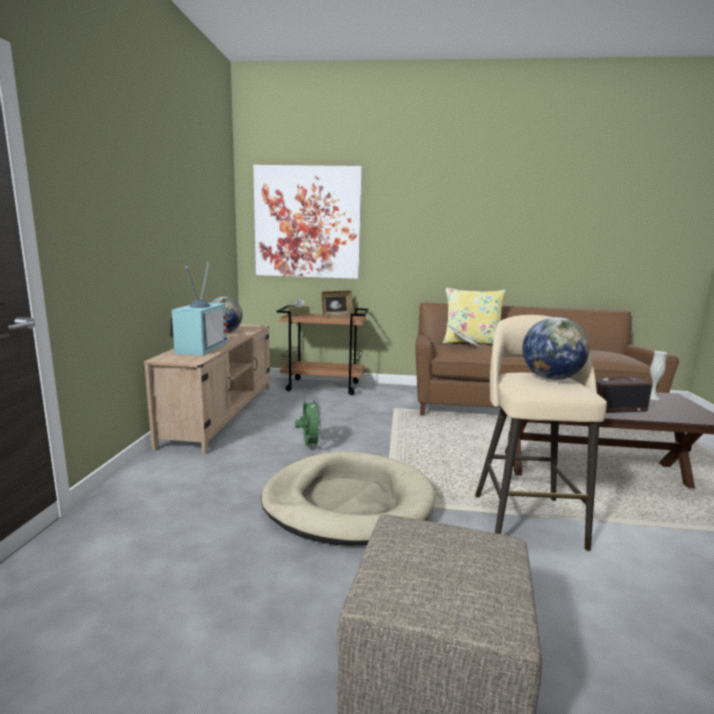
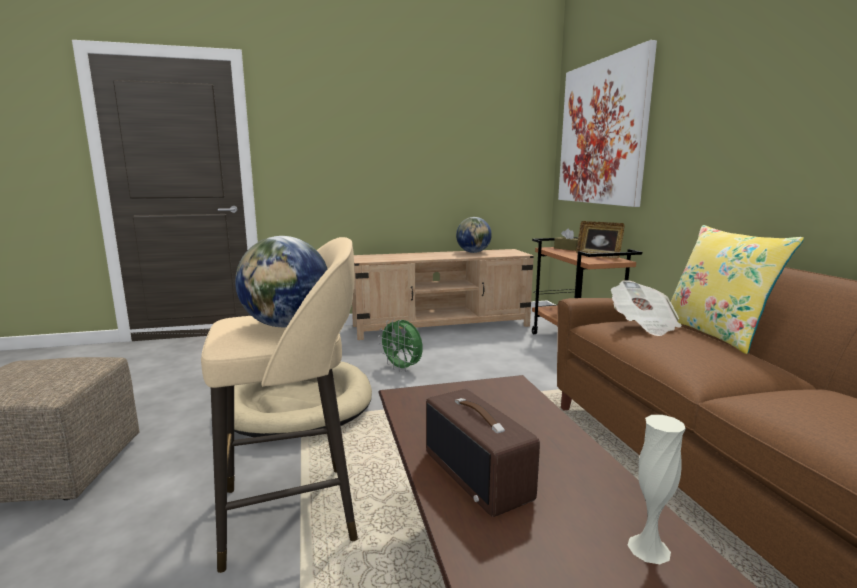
camera: 70 degrees right, 0 degrees up
television [170,262,228,355] -> none
green fan [295,397,322,449] -> green fan turned 75 degrees clockwise [378,319,423,372]

